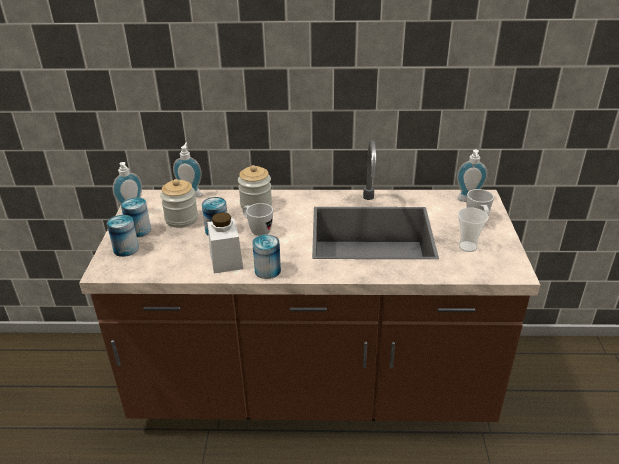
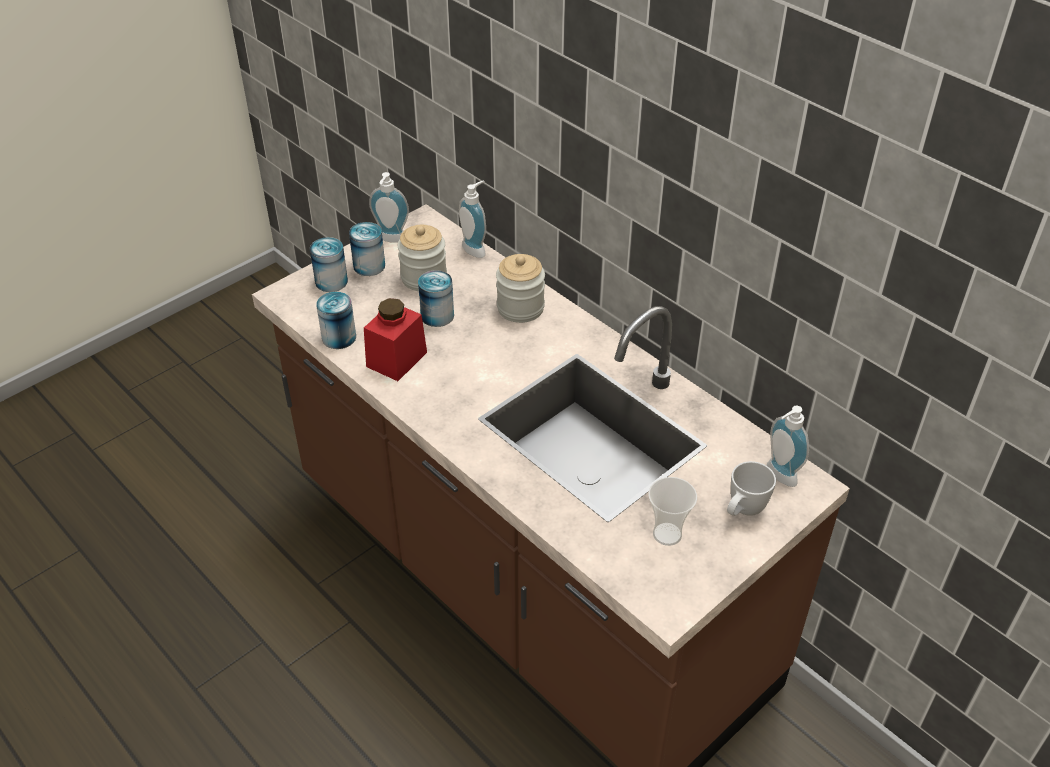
camera: 45 degrees right, 10 degrees up
white jar [207,212,243,274] -> red jar [364,298,427,381]
white mug [243,203,273,236] -> none
can [252,234,281,279] -> can moved to [316,292,356,349]

